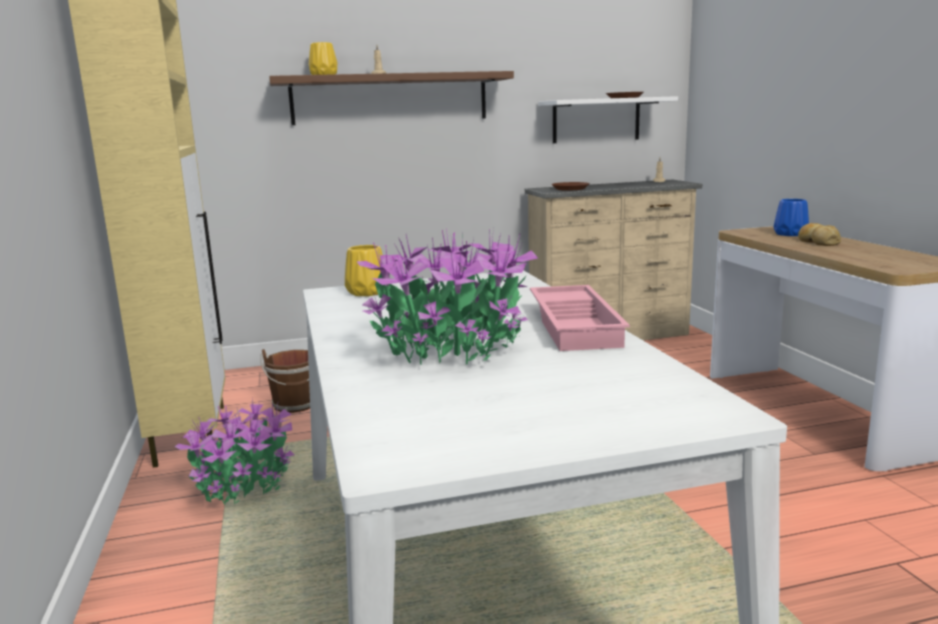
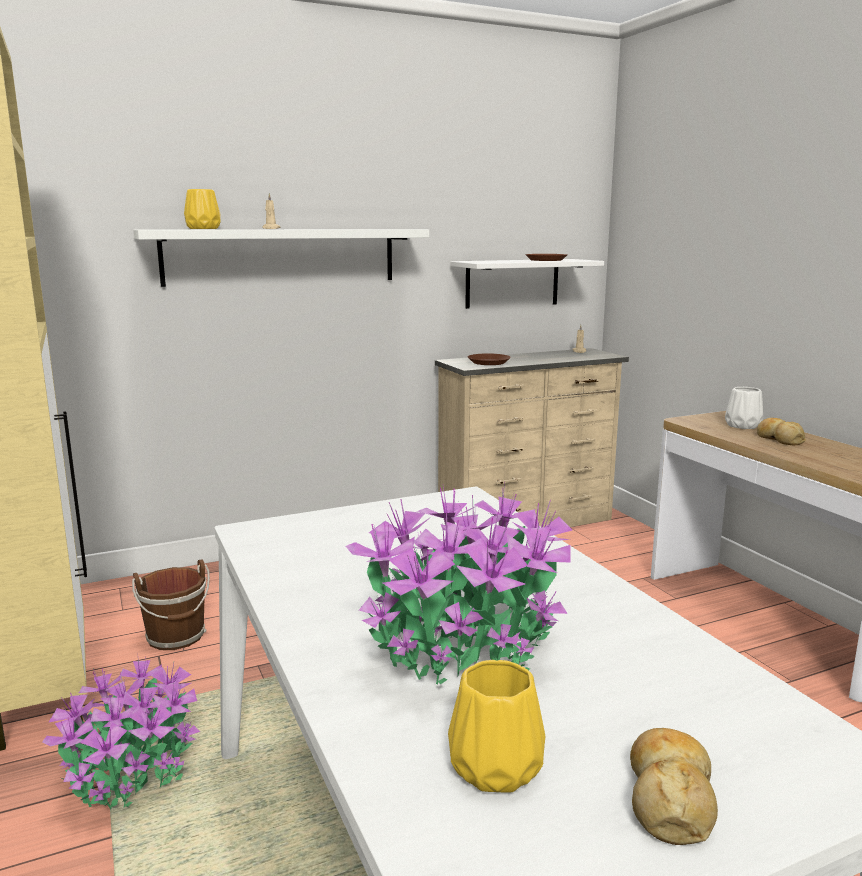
camera: 10 degrees left, 0 degrees up
brown shelf [269,71,514,125] -> white shelf [133,229,429,287]
yellow vase [345,245,383,296] -> yellow vase moved to [448,660,545,792]
pink tray [530,285,630,351] -> none
blue vase [774,199,809,236] -> white vase [725,387,763,429]
none -> bread [630,728,718,845]

